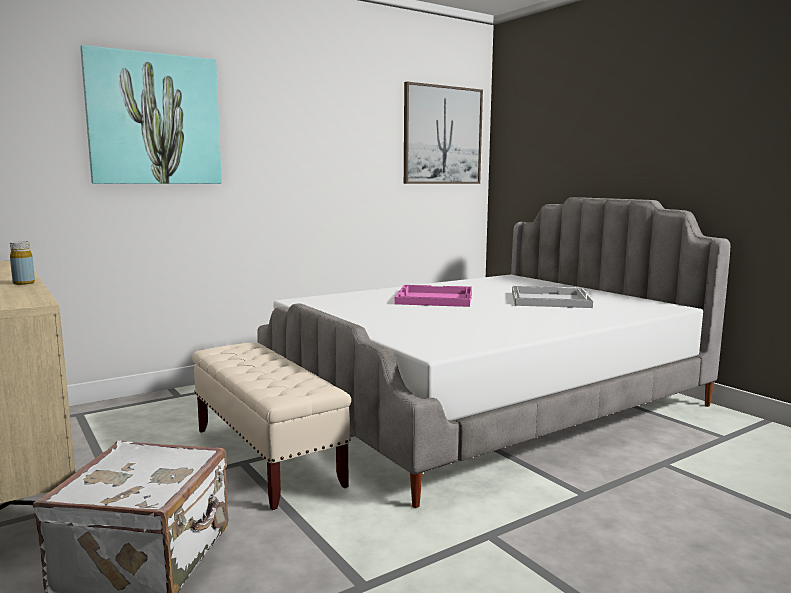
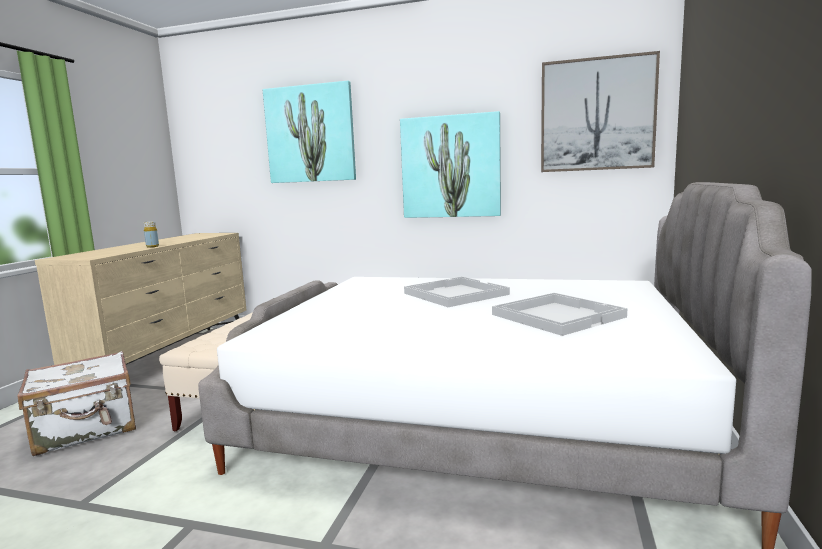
camera: 50 degrees right, 0 degrees up
pink tray [394,285,472,307] -> white tray [404,277,510,307]
none -> picture [400,111,501,218]

